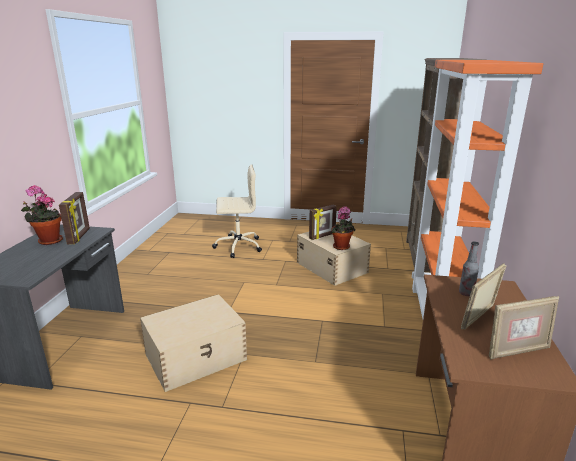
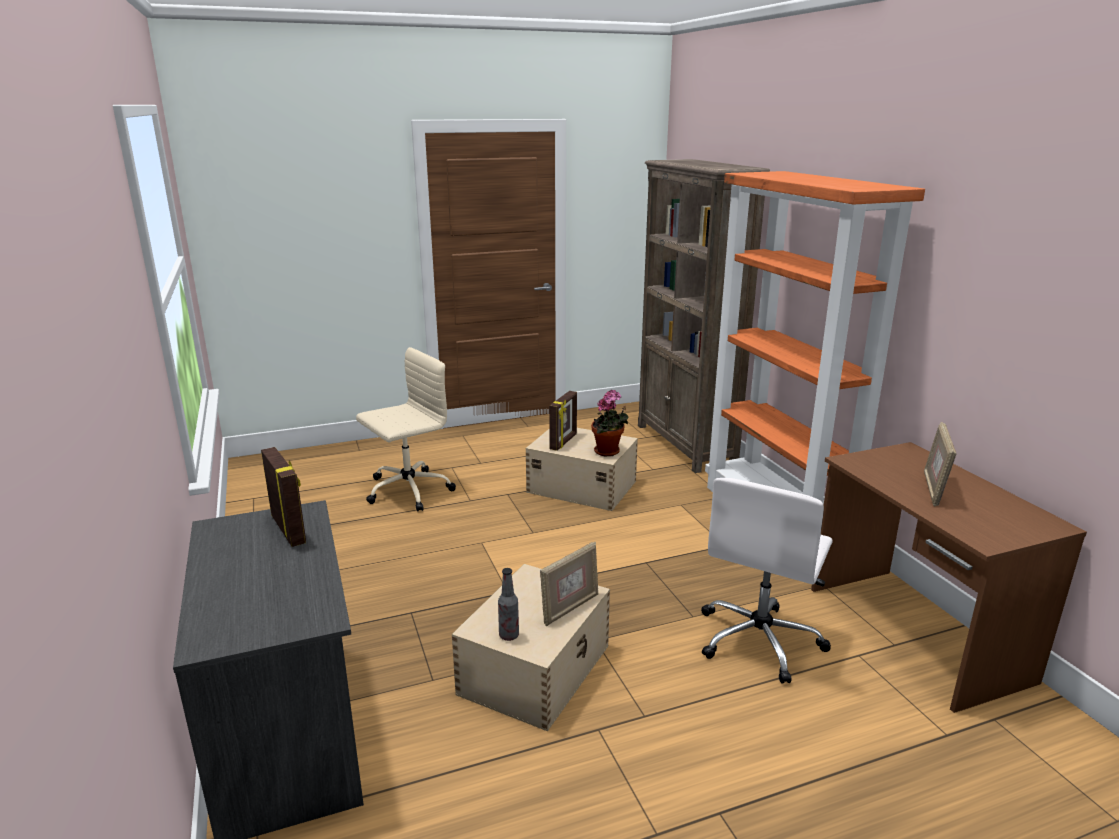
camera: 30 degrees left, 0 degrees up
potted plant [21,185,63,245] -> none
bottle [459,241,479,296] -> bottle moved to [498,568,519,641]
picture frame [489,296,559,360] -> picture frame moved to [540,542,598,626]
none -> white office chair [701,478,833,684]

